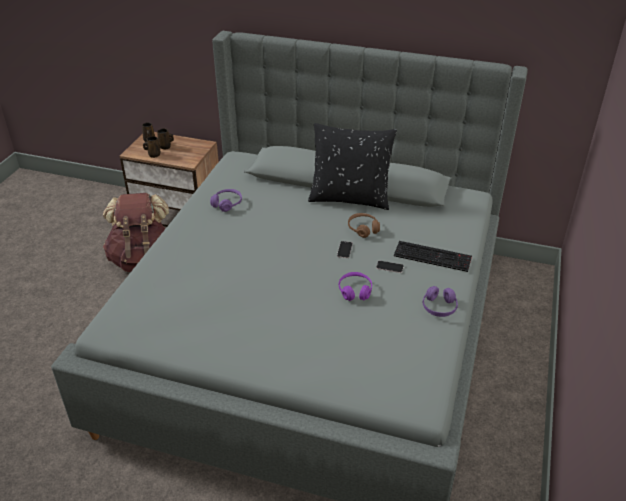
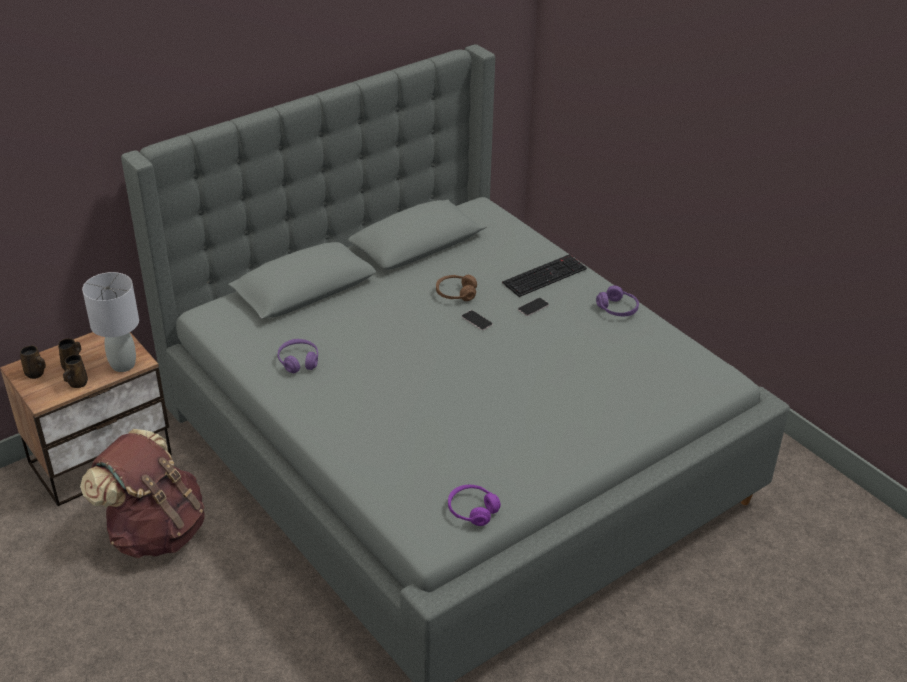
camera: 55 degrees left, 0 degrees up
black pillow [308,123,397,210] -> none
purple headphones [338,272,372,301] -> purple headphones moved to [448,485,501,526]
none -> grey table lamp [82,272,139,372]

